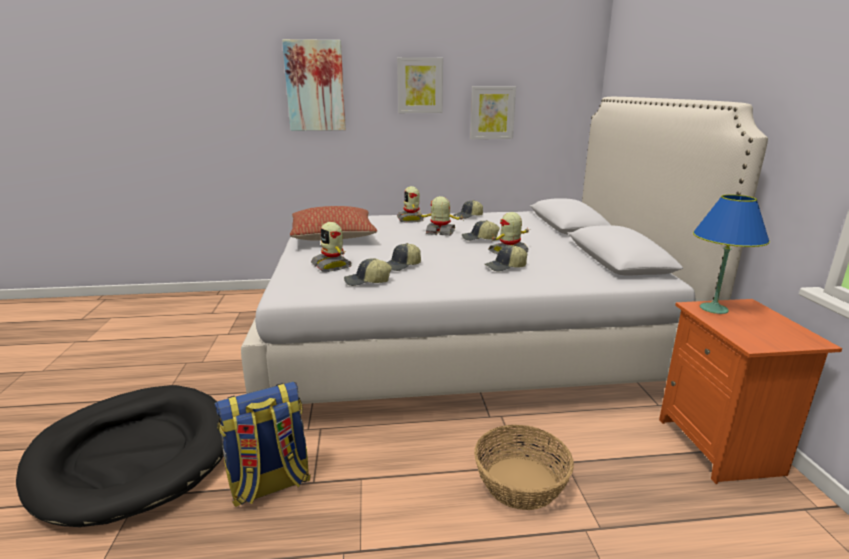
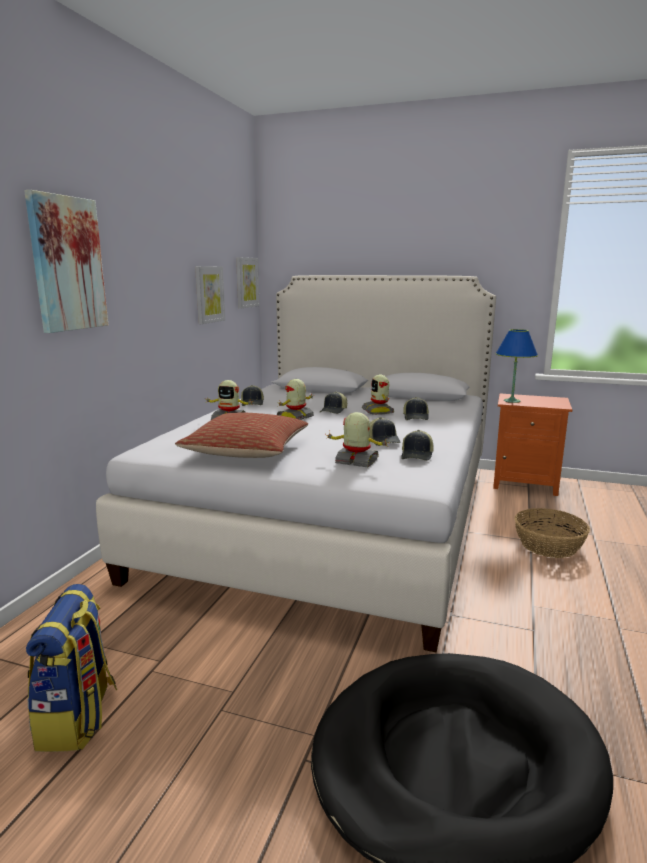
camera: 65 degrees left, 5 degrees down
backpack [214,381,311,507] -> backpack moved to [26,584,117,752]
toy robot [311,222,352,272] -> toy robot turned 150 degrees counterclockwise [325,412,390,467]
picture [397,57,443,113] -> picture moved to [236,257,259,309]

